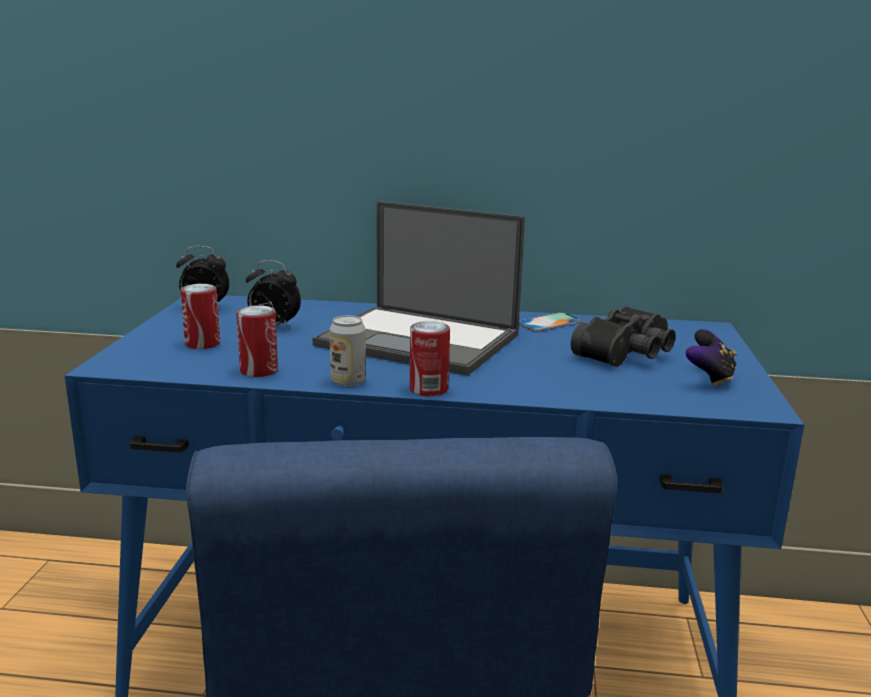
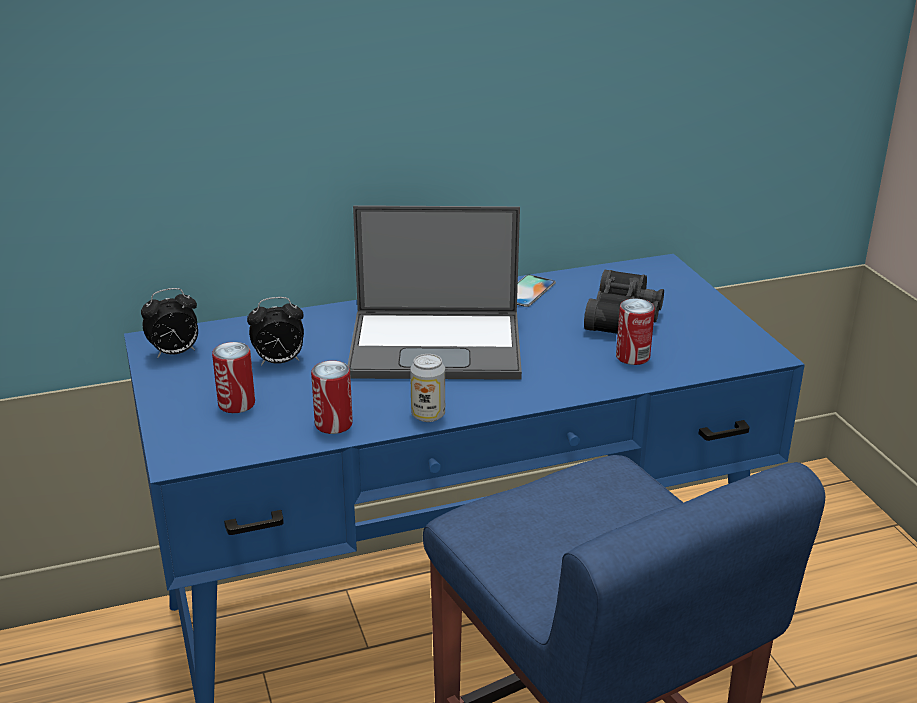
camera: 25 degrees left, 10 degrees up
can [410,321,450,396] -> can moved to [616,298,655,365]
game controller [686,329,737,387] -> none

